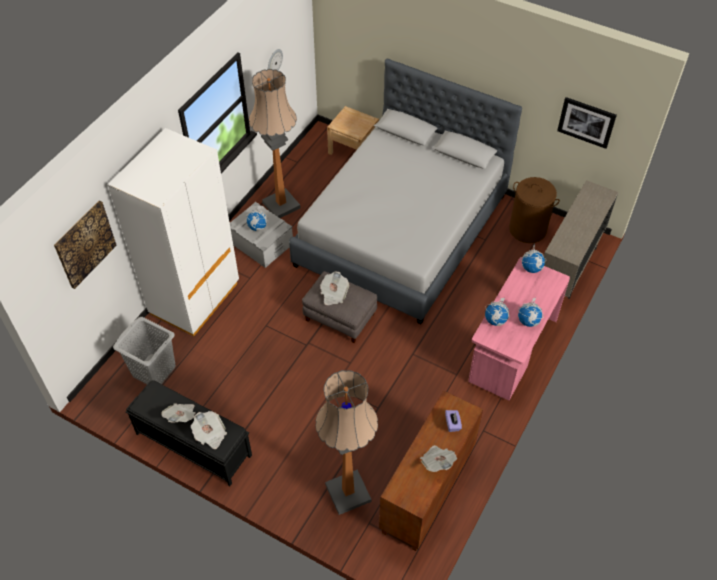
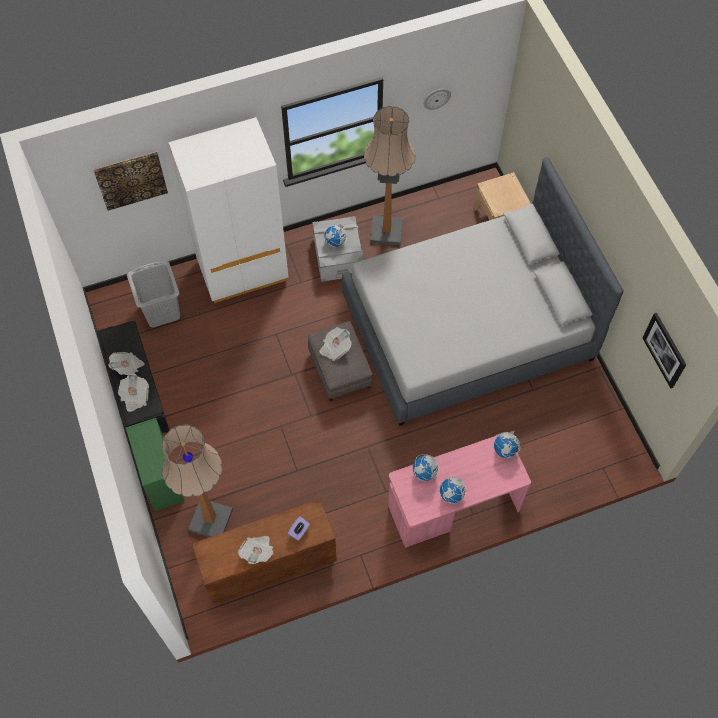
camera: 40 degrees right, 10 degrees up
brown laundry basket [509,177,560,243] -> none
beige cabinet [544,180,619,299] -> none
none -> green dresser [125,418,184,511]

